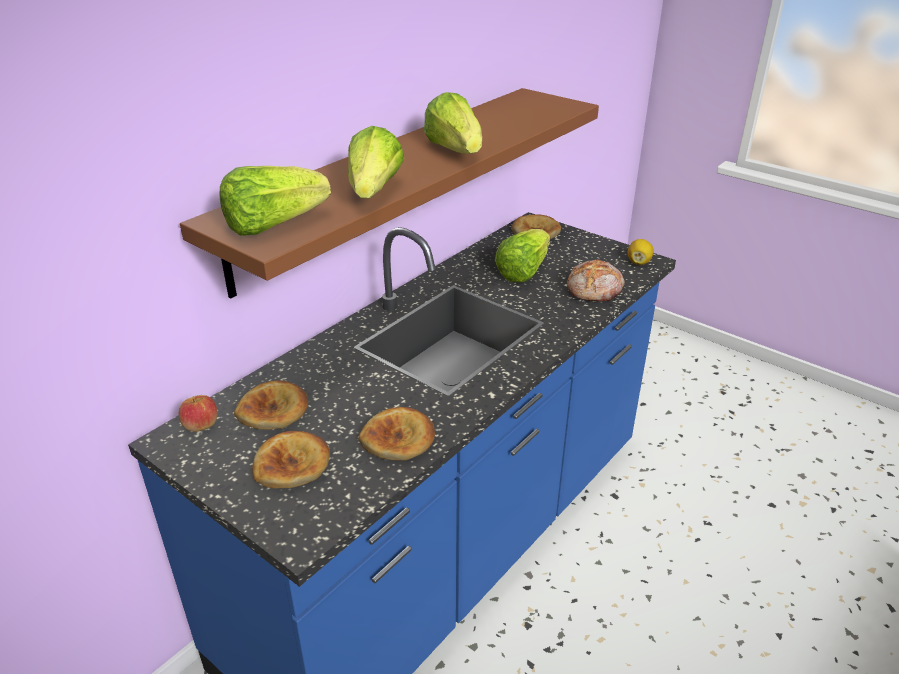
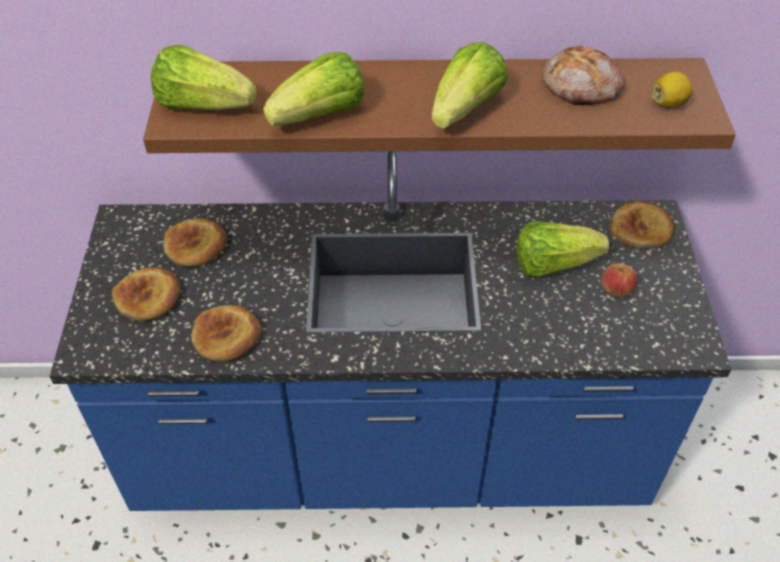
camera: 50 degrees right, 15 degrees up
apple [179,395,218,432] -> apple moved to [601,264,637,297]
bread [567,259,625,301] -> bread moved to [542,45,624,105]
lemon [628,239,654,265] -> lemon moved to [652,72,692,108]

